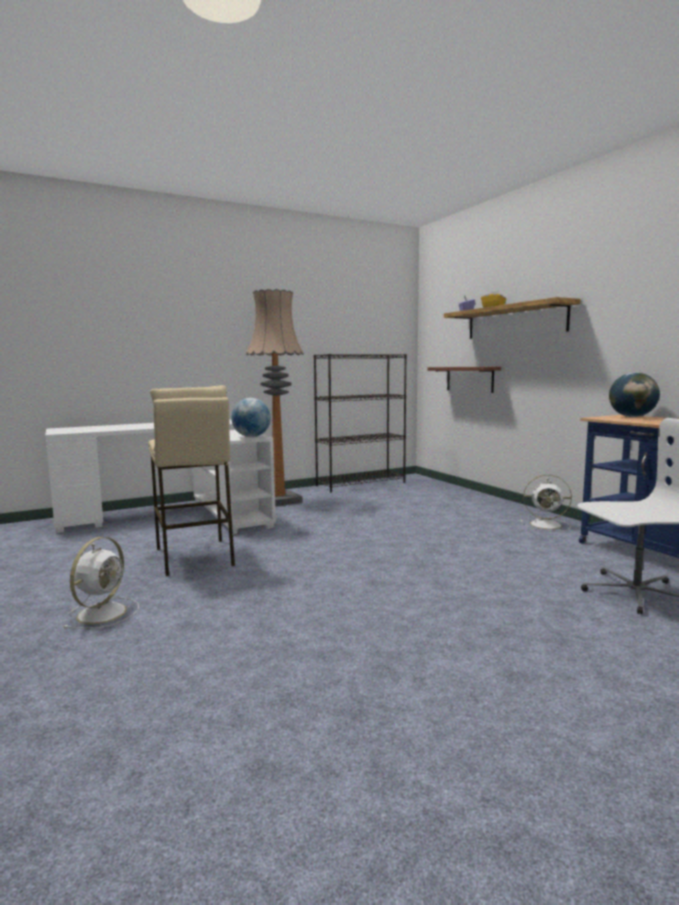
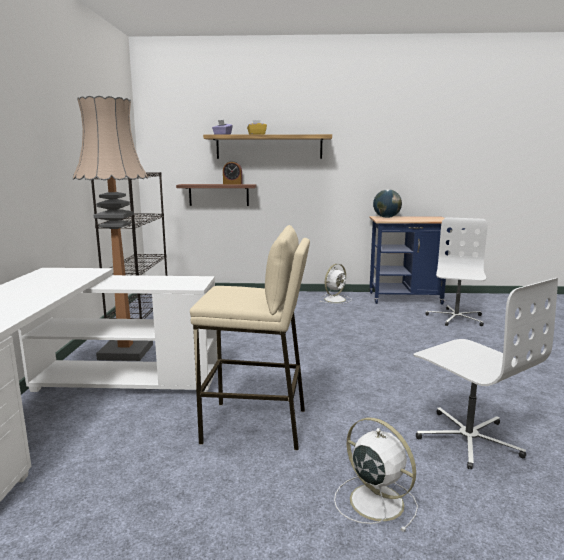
camera: 60 degrees left, 5 degrees up
globe [231,398,271,437] -> none
none -> alarm clock [223,161,242,185]
none -> white office chair [413,278,558,469]

